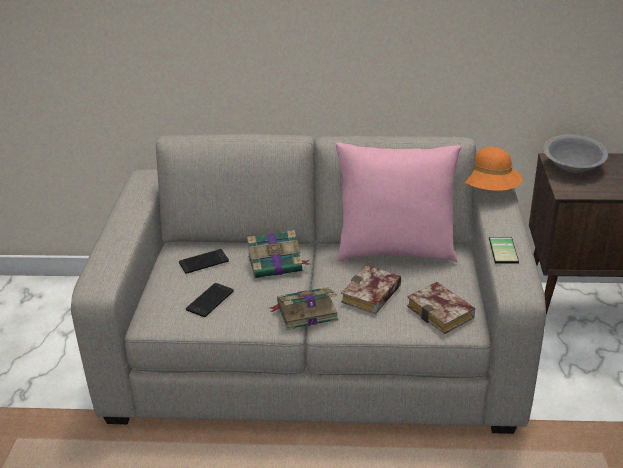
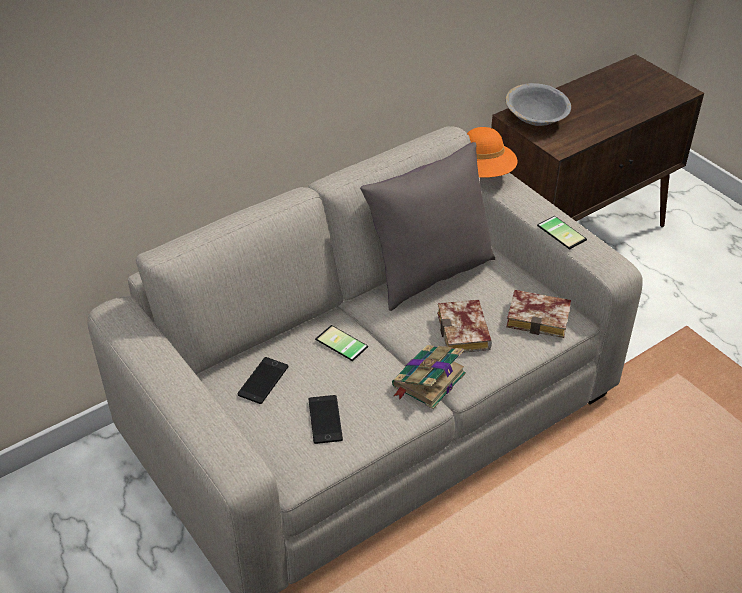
camera: 40 degrees left, 10 degrees up
book [247,230,309,278] -> phone [315,325,368,361]
pink pillow [335,142,461,262] -> grey pillow [360,142,495,311]

